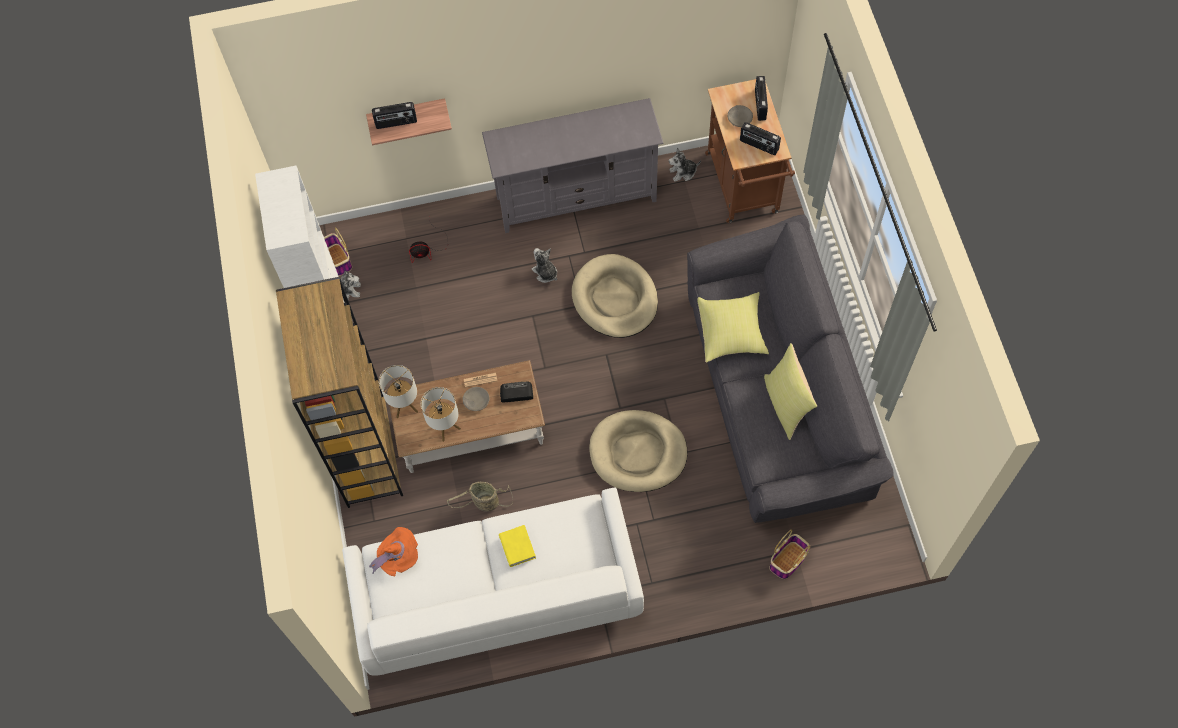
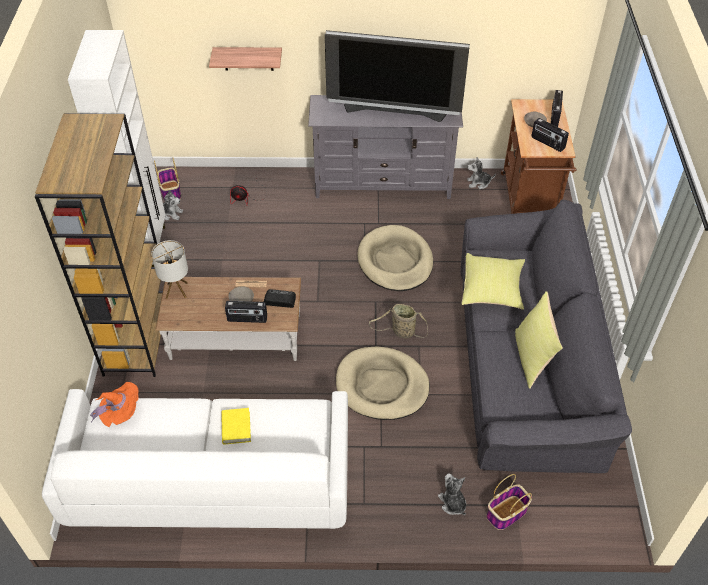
camera: 10 degrees right, 15 degrees down
radio [372,102,417,129] -> radio moved to [225,301,267,323]
table lamp [421,387,461,442] -> none
basket [447,482,513,512] -> basket moved to [369,304,428,338]
plush toy [532,248,557,283] -> plush toy moved to [438,474,466,515]
none -> television [325,30,470,122]

